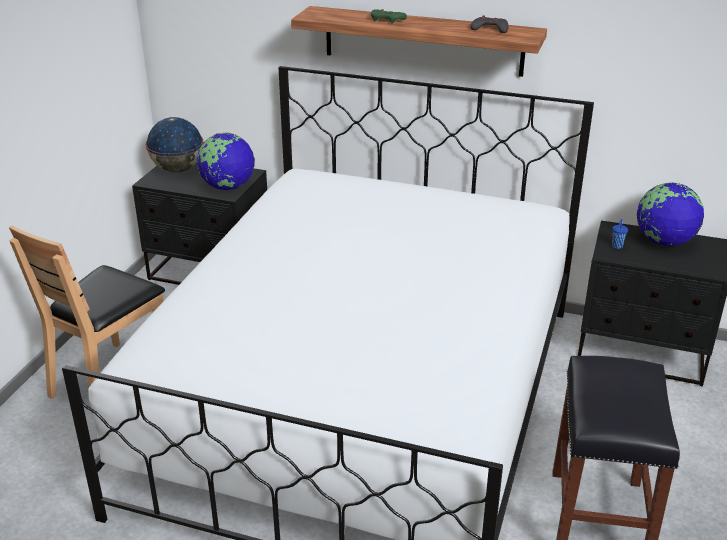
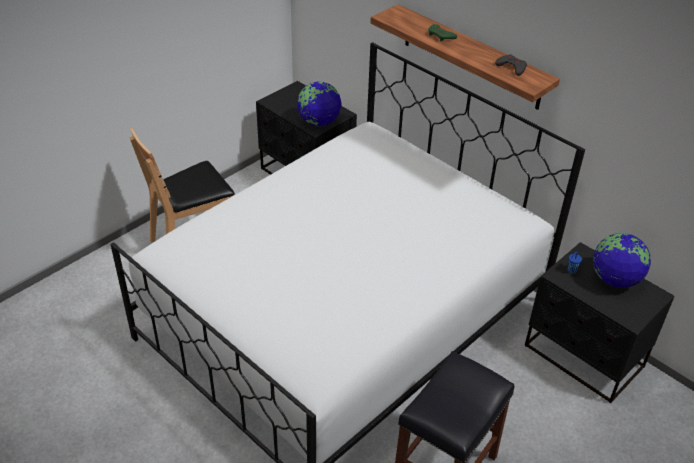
camera: 25 degrees right, 10 degrees up
globe [145,117,204,172] -> none

